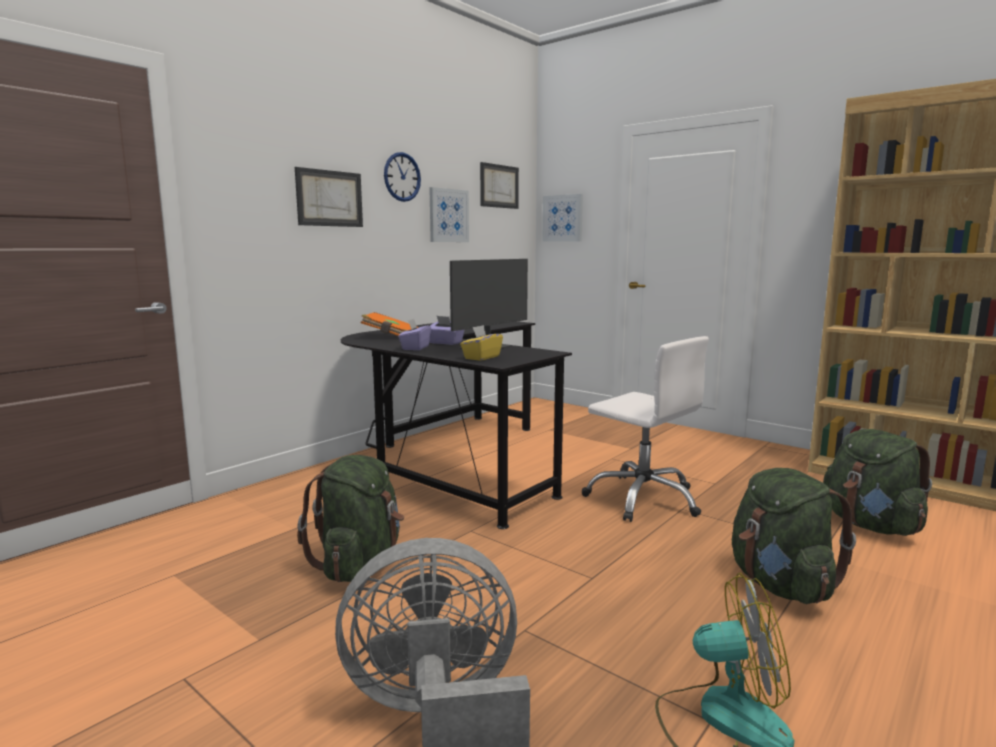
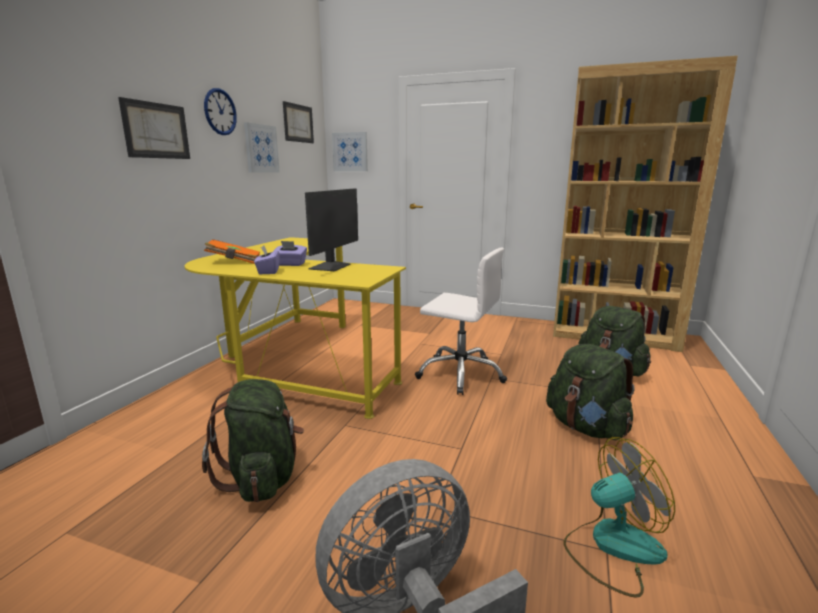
camera: 20 degrees left, 5 degrees up
black desk [341,321,572,529] -> yellow desk [185,237,406,419]
yellow tissue box [460,325,503,361] -> none

